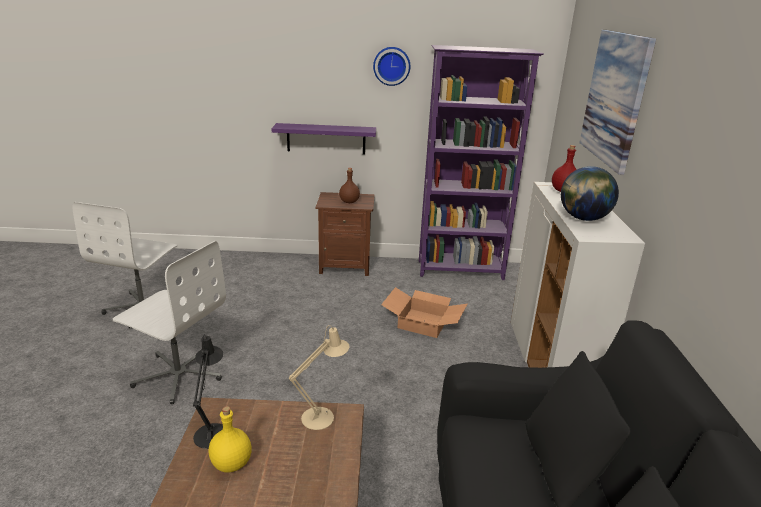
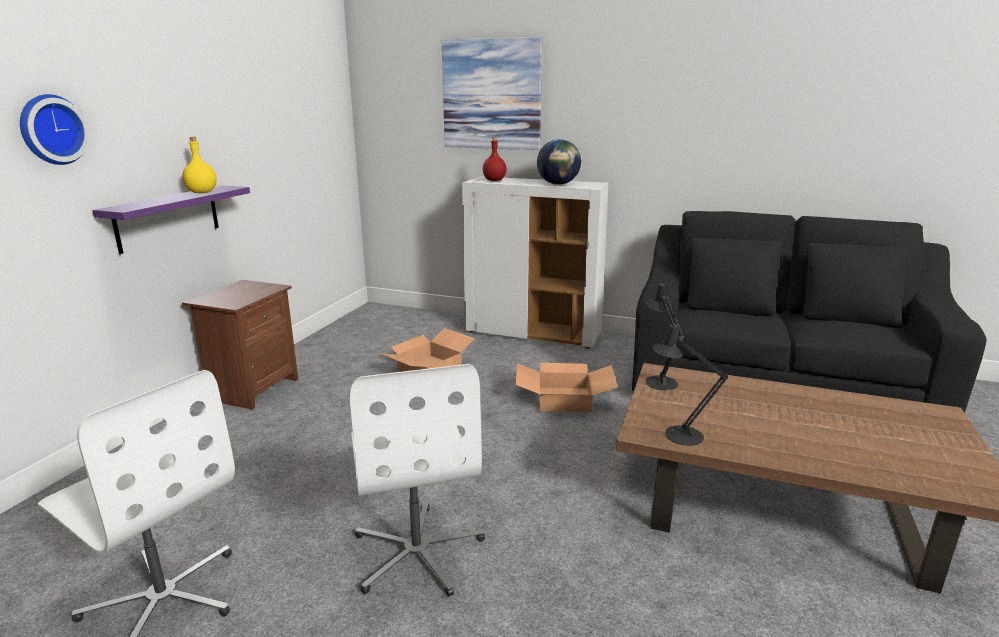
camera: 70 degrees left, 5 degrees down
white office chair [113,241,226,404] -> white office chair turned 120 degrees clockwise [350,364,485,597]
yellow bottle [209,406,252,473] -> yellow bottle moved to [182,137,217,193]
beige table lamp [289,325,349,430] -> black table lamp [646,280,684,390]
brown bottle [339,168,360,203] -> none
wall clock [373,47,410,86] -> wall clock moved to [20,94,90,165]
purple bookcase [419,45,544,280] -> none
none -> cardboard box [516,363,618,412]

